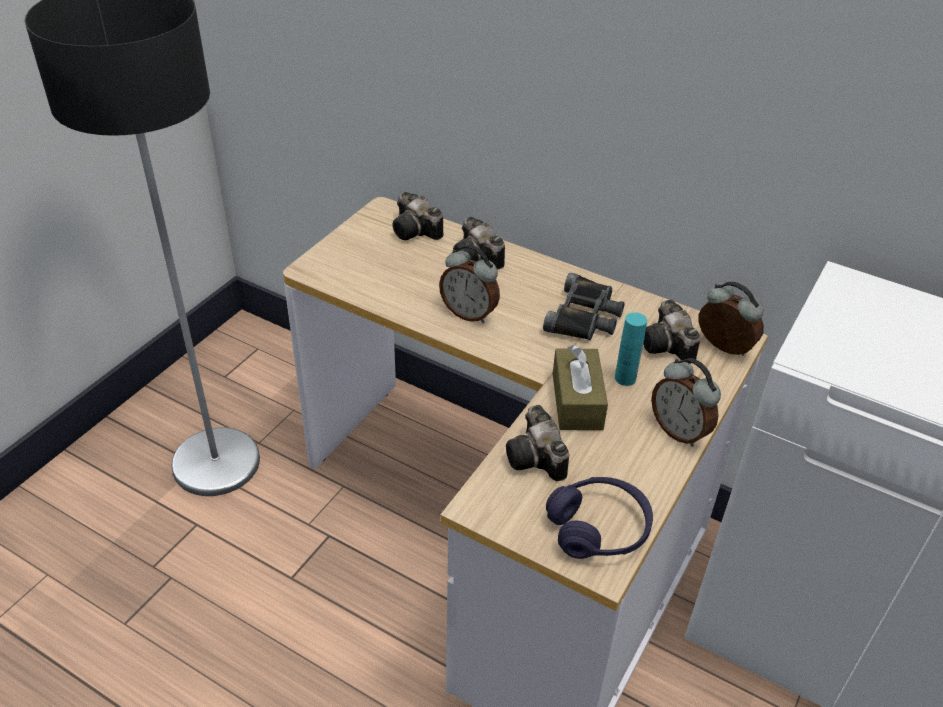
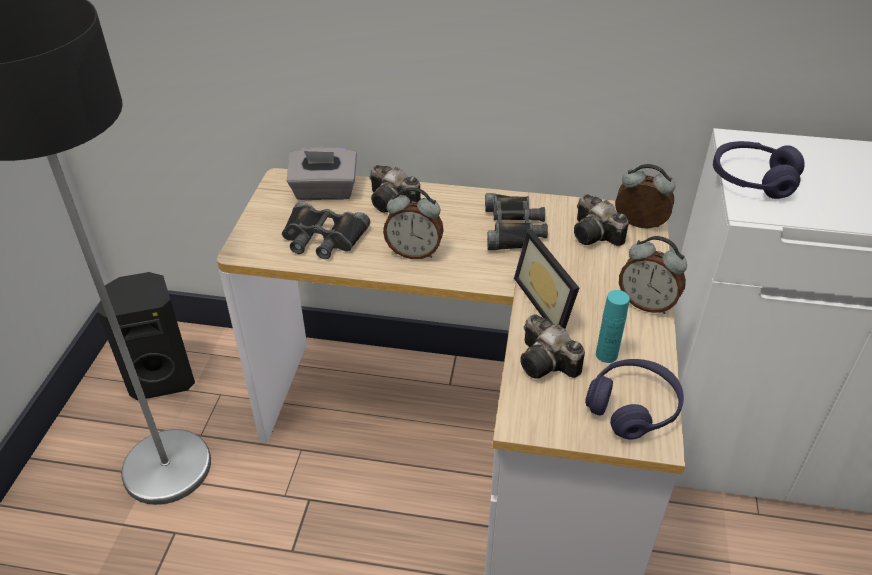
camera: 20 degrees left, 0 degrees up
camera [393,192,443,240] -> grey tissue box [287,147,357,200]
brown tissue box [553,345,608,430] -> picture frame [514,229,579,329]
turquoise bottle [615,312,647,386] -> turquoise bottle moved to [596,290,630,363]
none -> black speaker [97,272,195,401]
none -> black binoculars [282,202,370,259]
none -> purple headphones [713,141,805,199]

